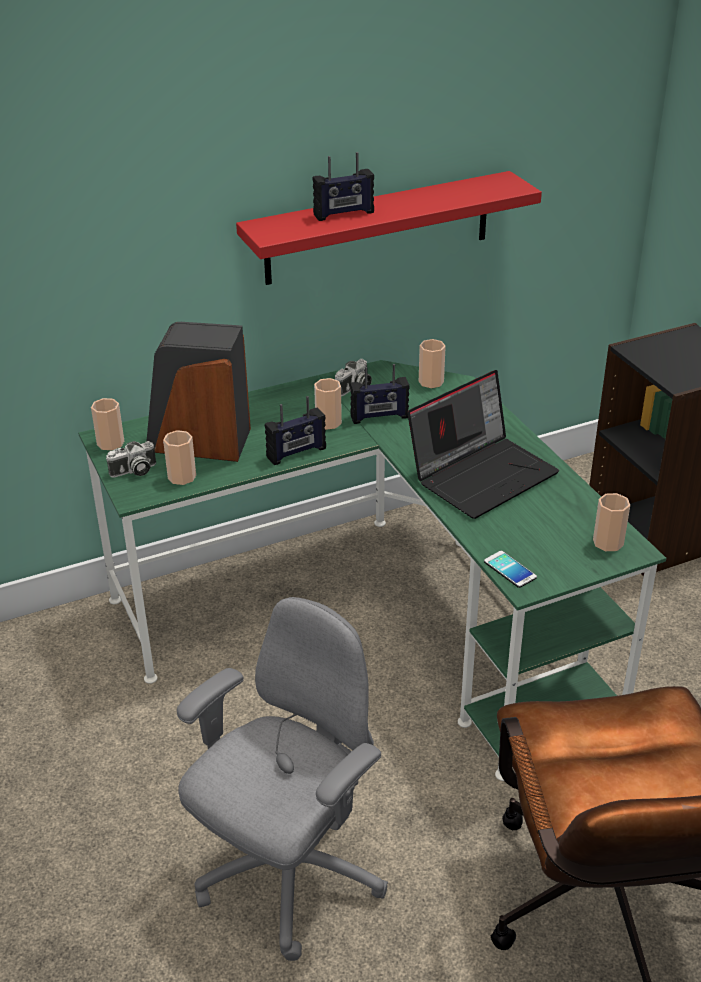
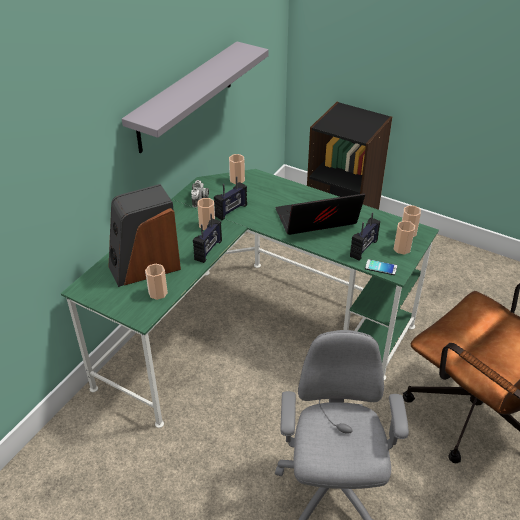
camera: 35 degrees left, 5 degrees up
cup [91,398,124,450] -> cup moved to [394,221,415,255]
camera [106,441,156,478] -> none
red shelf [236,171,542,285] -> grey shelf [122,41,269,153]
radio [312,152,374,221] -> radio moved to [350,212,380,260]
laptop [407,370,559,519] -> laptop turned 120 degrees counterclockwise [275,193,365,235]

